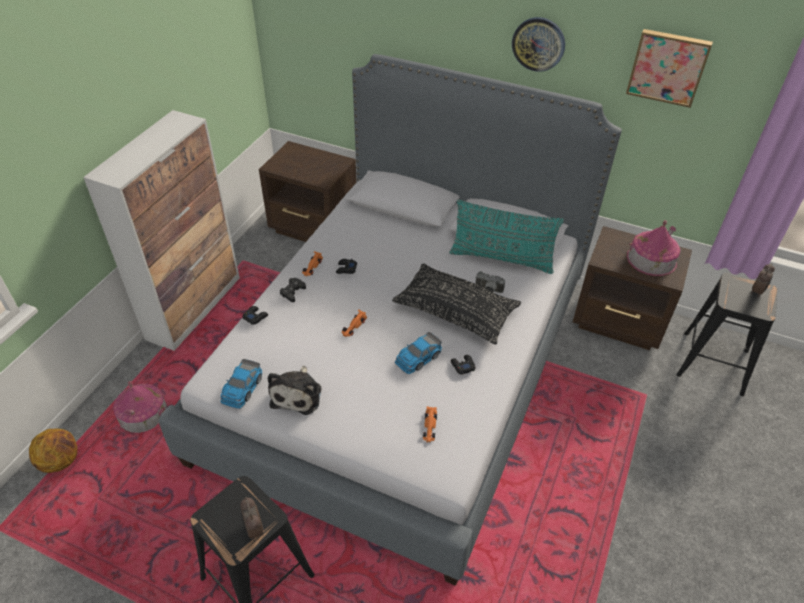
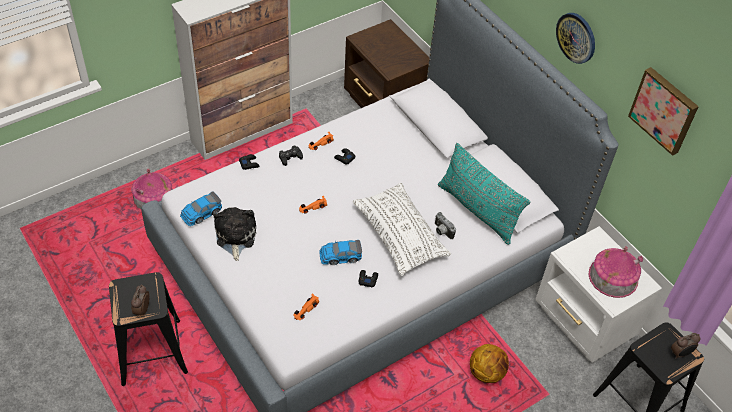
camera: 30 degrees right, 5 degrees up
basketball [29,429,77,473] -> basketball moved to [470,344,509,383]
plush toy [268,366,322,415] -> plush toy turned 135 degrees clockwise [214,207,256,261]
black pillow [392,263,521,344] -> white pillow [353,183,451,276]
brown nightstand [573,226,692,350] -> white nightstand [535,226,662,363]

